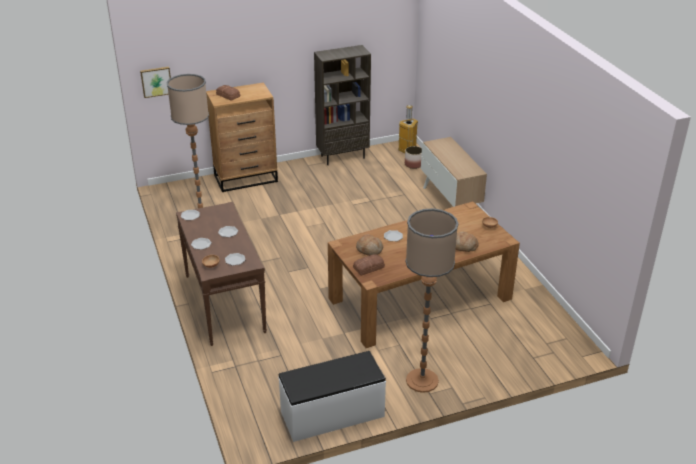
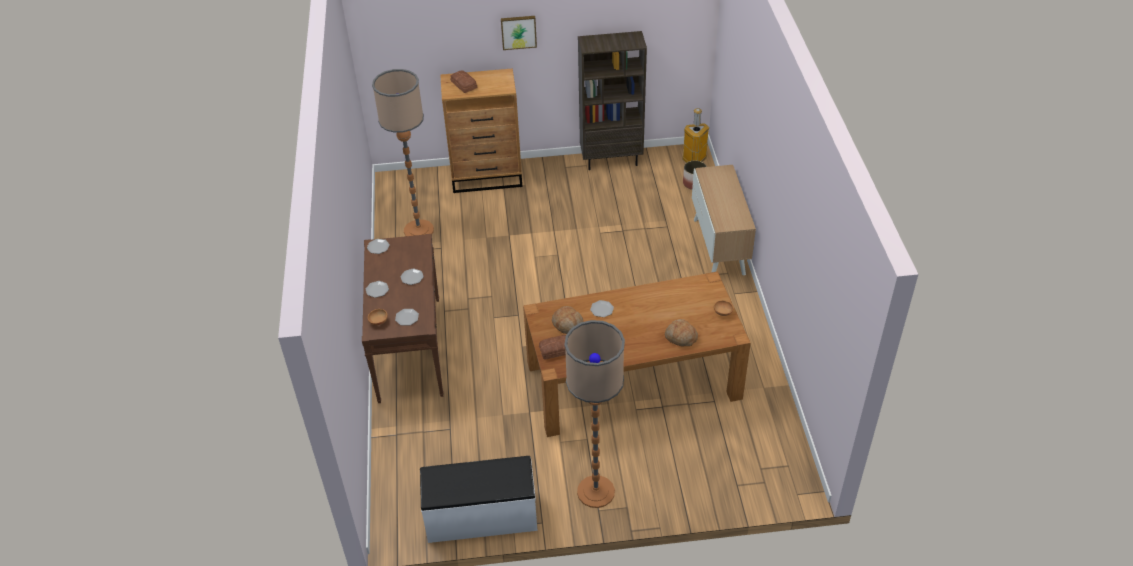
camera: 15 degrees right, 10 degrees up
picture [140,67,171,98] -> picture moved to [501,16,537,50]

